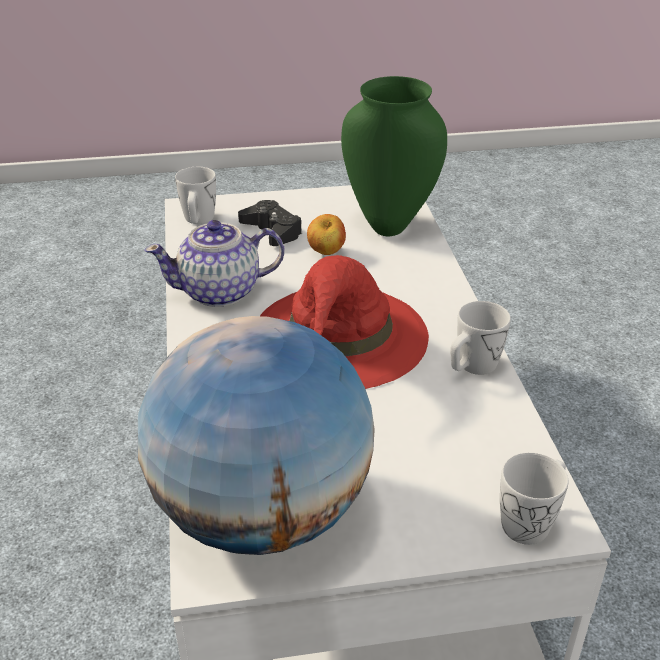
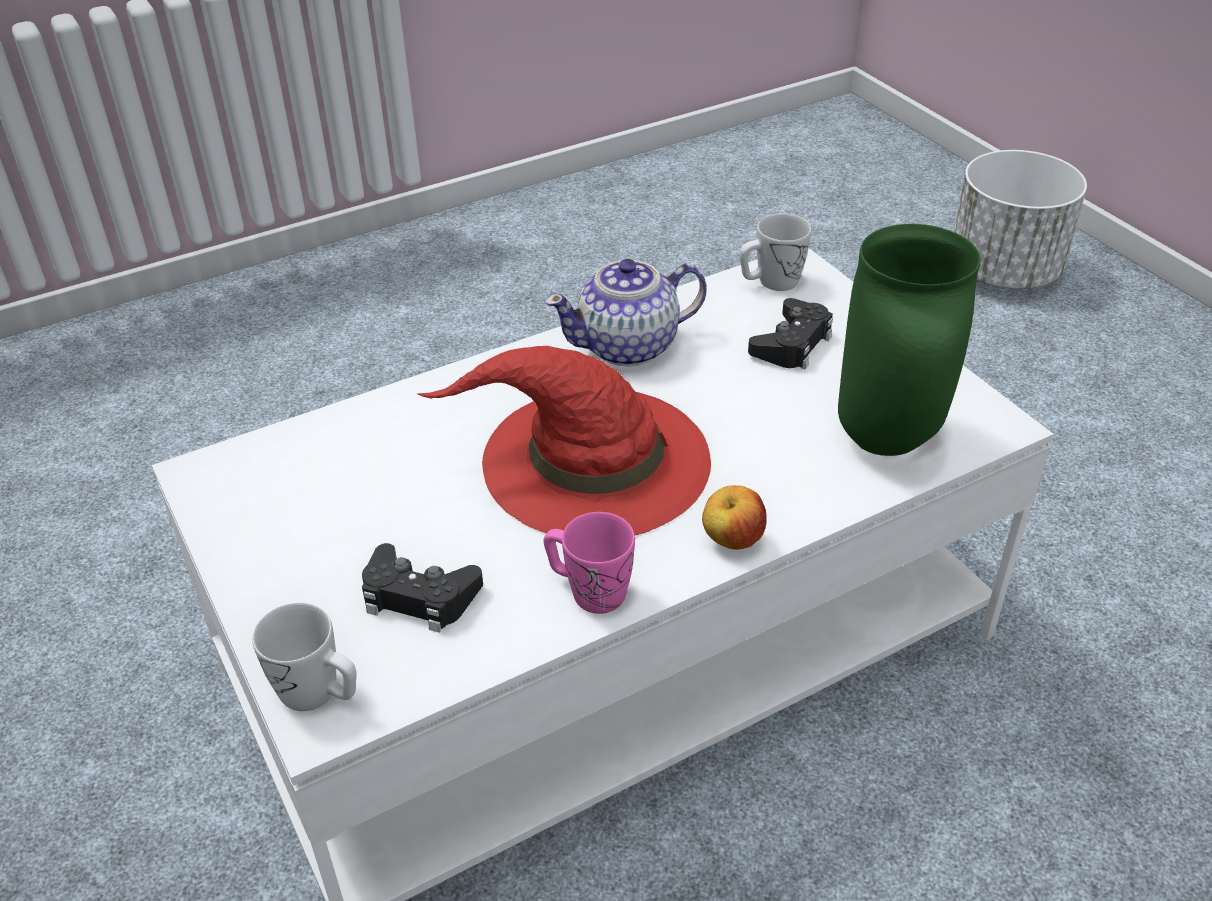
camera: 70 degrees right, 5 degrees up
globe [138,316,375,555] -> none
teapot [144,220,285,307] -> teapot turned 75 degrees counterclockwise [544,259,707,367]
apple [307,214,346,255] -> apple moved to [702,485,767,550]
white mug [450,301,511,375] -> pink mug [544,512,635,614]
none -> black game controller [362,543,483,633]
none -> white planter [953,150,1087,289]

